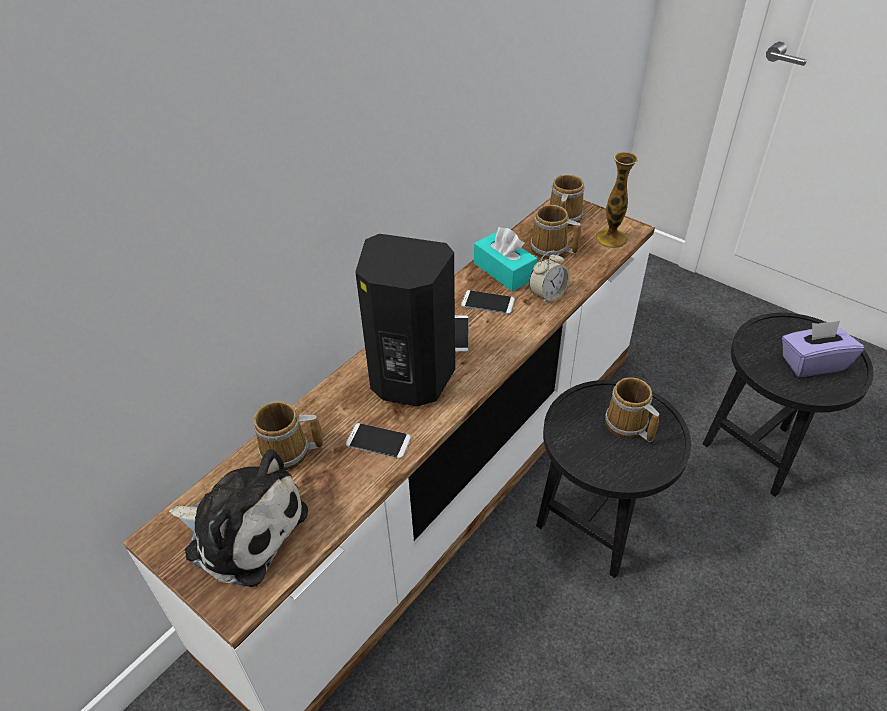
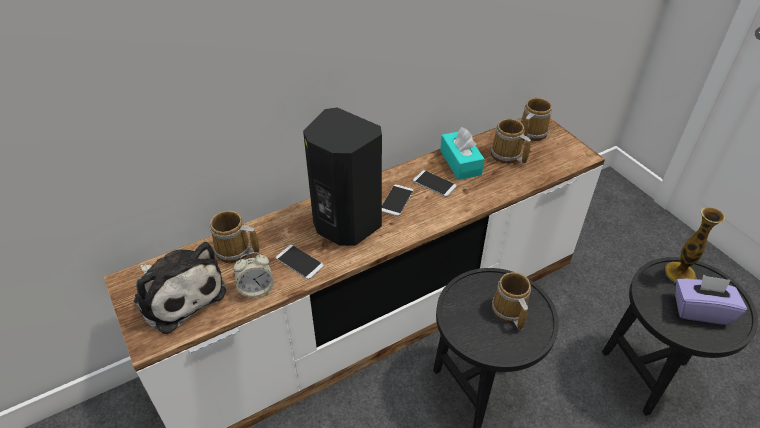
camera: 20 degrees right, 0 degrees up
alarm clock [529,250,570,304] -> alarm clock moved to [234,252,274,298]
vase [595,152,638,248] -> vase moved to [665,207,725,283]

